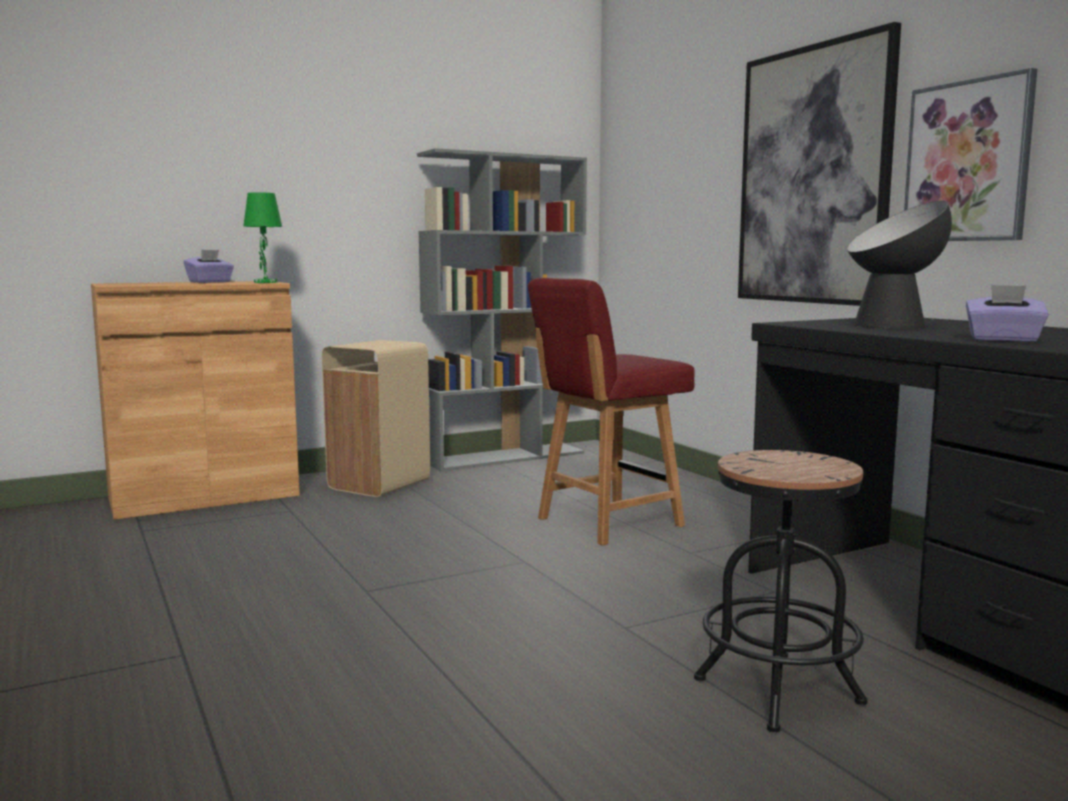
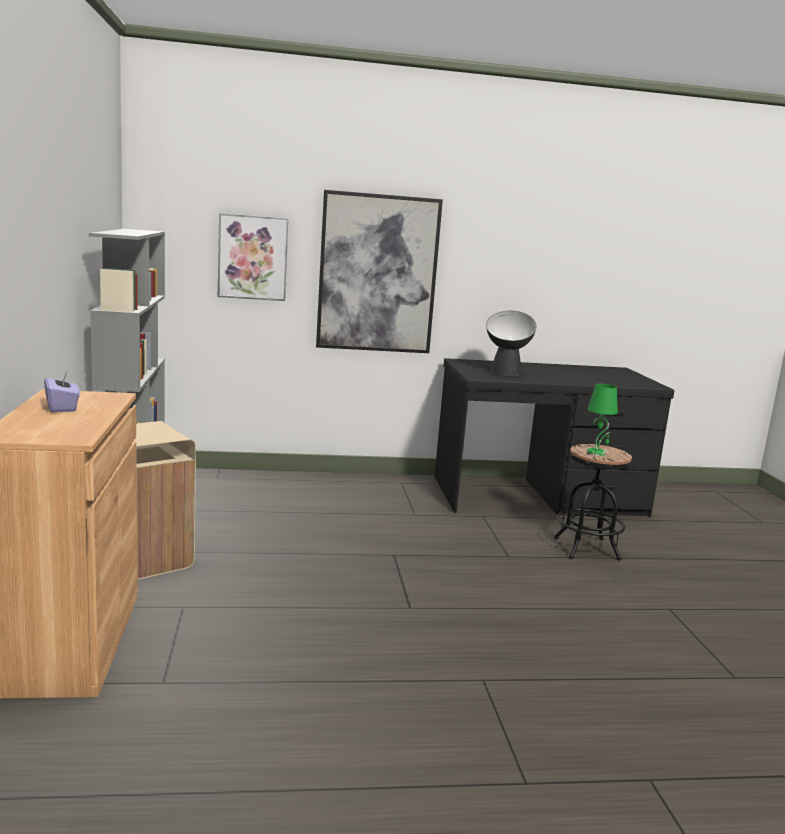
camera: 70 degrees left, 5 degrees up
green table lamp [243,192,282,283] -> green table lamp moved to [587,384,618,456]
red chair [528,278,695,546] -> none
picture [904,68,1037,241] -> picture moved to [218,213,288,301]
purple tissue box [966,285,1049,342] -> none

